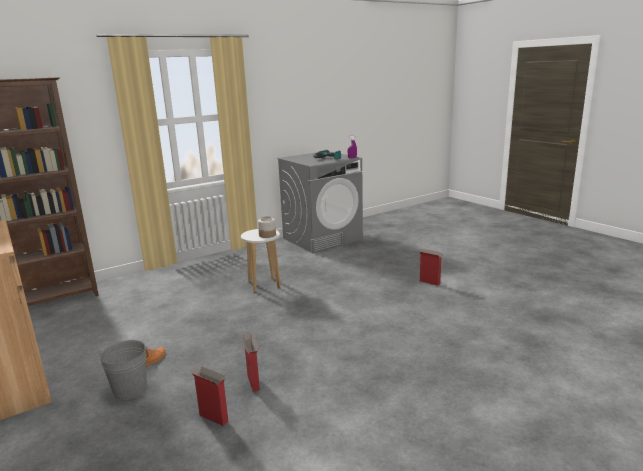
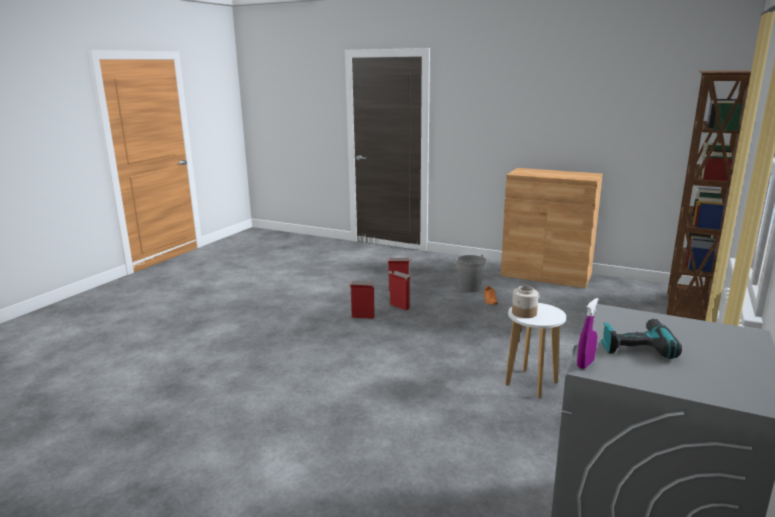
camera: 150 degrees right, 0 degrees up
cardboard box [419,249,444,286] -> cardboard box moved to [348,281,375,319]

